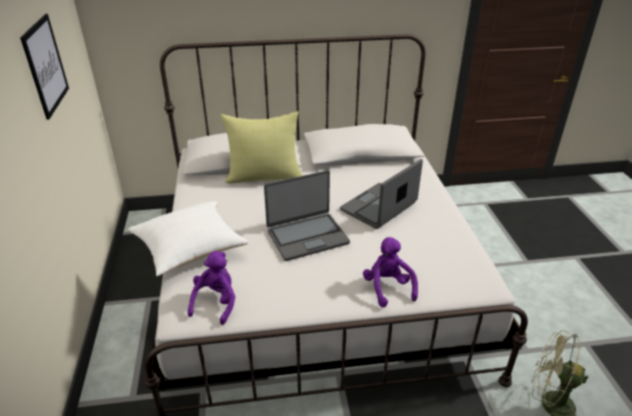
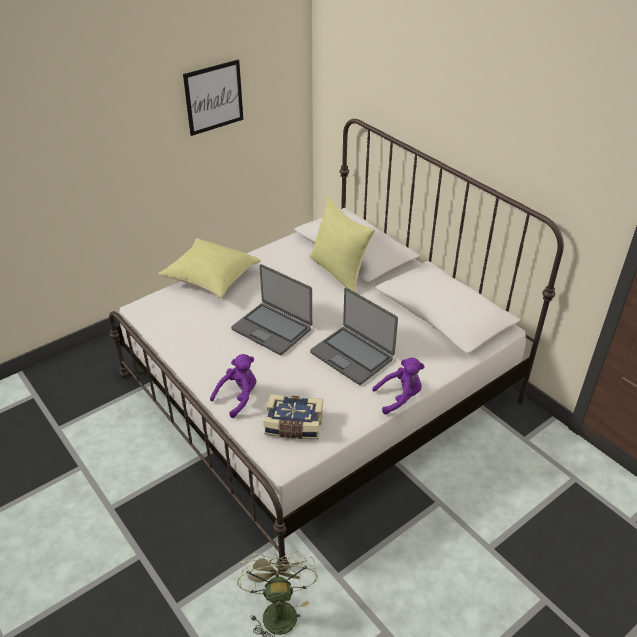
camera: 60 degrees right, 5 degrees up
white pillow [127,201,249,276] -> yellow pillow [158,238,261,298]
purple plush toy [188,251,235,325] -> purple plush toy moved to [372,358,424,414]
laptop [340,159,423,229] -> laptop turned 150 degrees counterclockwise [310,288,398,385]
none -> book [264,394,323,439]

